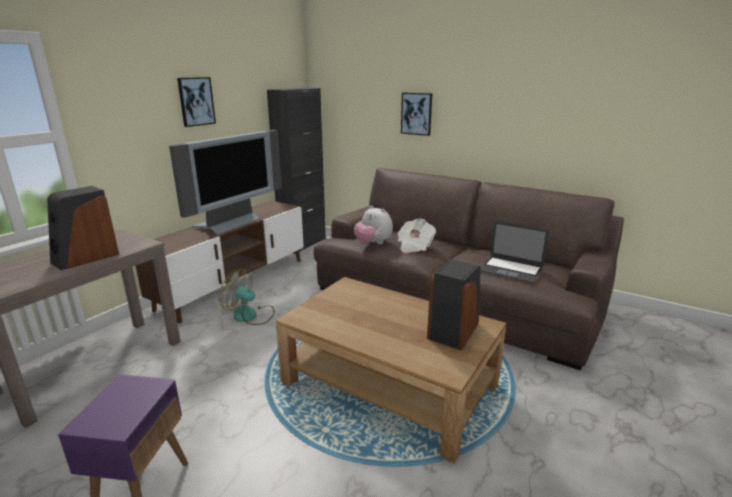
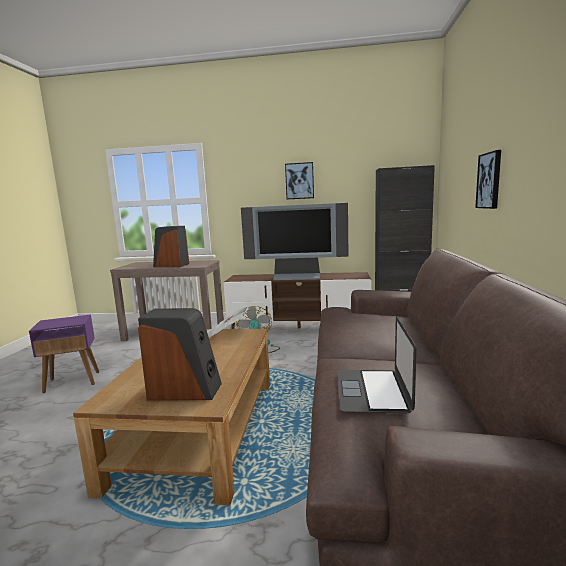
camera: 65 degrees right, 10 degrees down
plush toy [354,206,393,244] -> none
newspaper [397,218,436,253] -> newspaper moved to [207,307,248,338]

